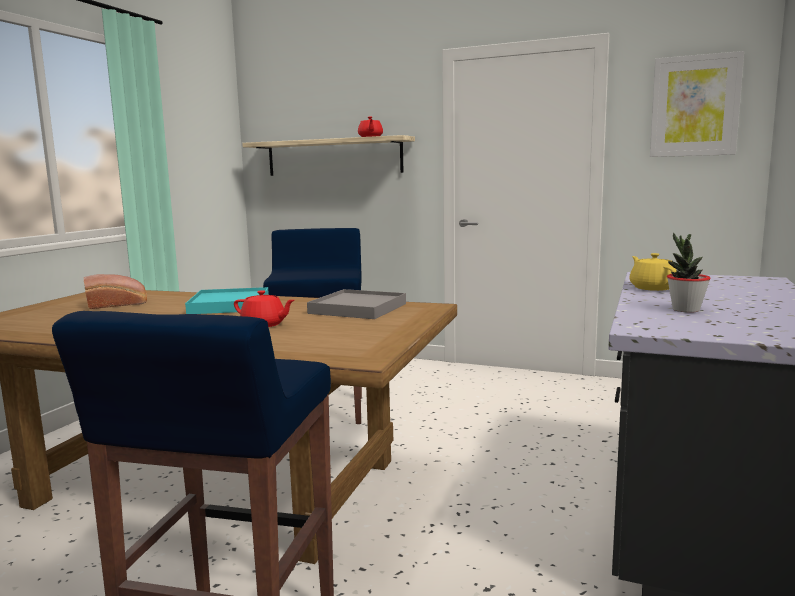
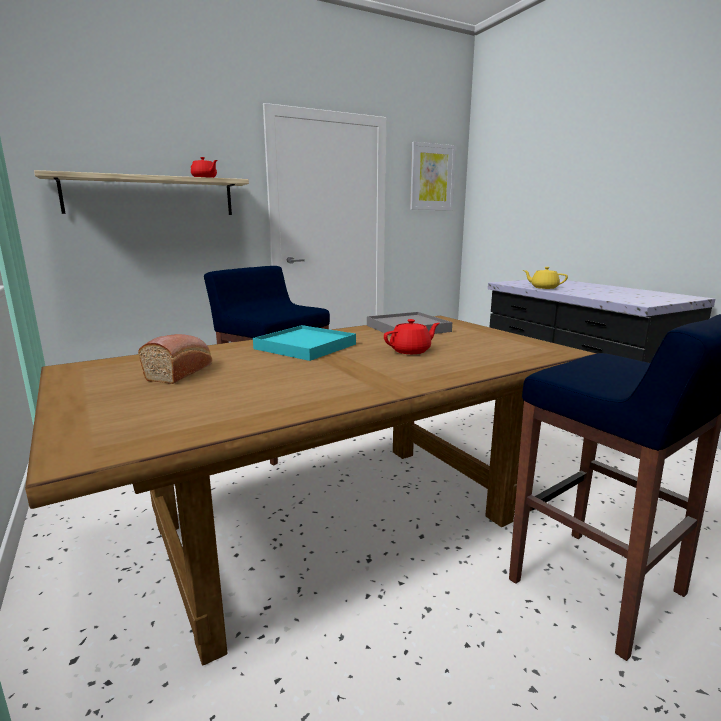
camera: 50 degrees left, 5 degrees up
potted plant [667,233,710,313] -> none

